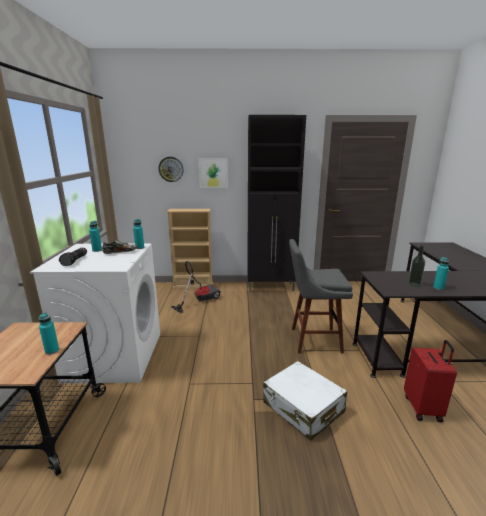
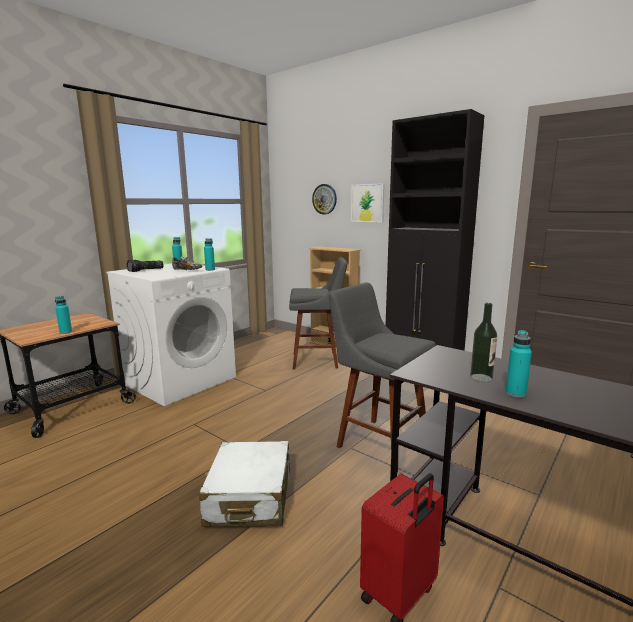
camera: 40 degrees right, 5 degrees down
vacuum cleaner [171,261,221,314] -> grey stool [289,257,347,369]

